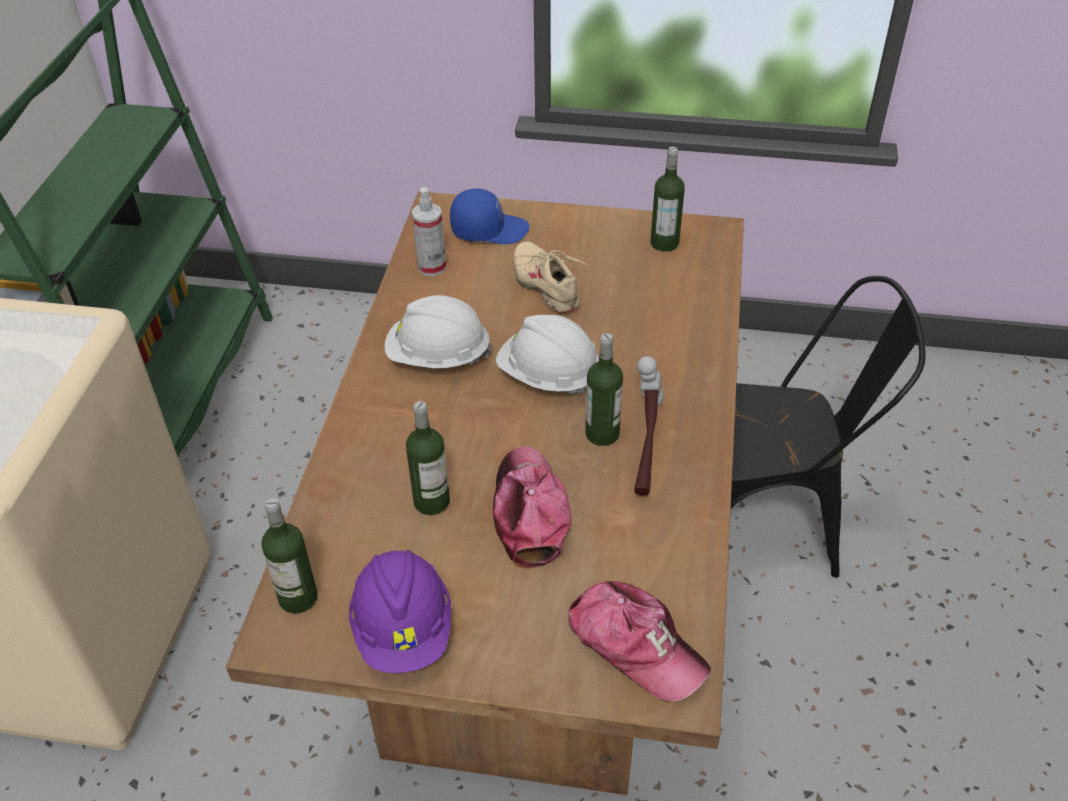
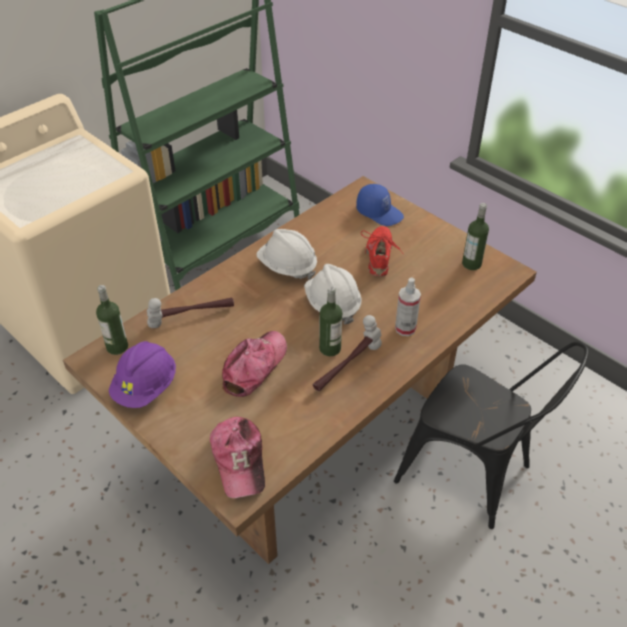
camera: 35 degrees right, 0 degrees up
bottle [406,401,450,515] -> none
spray bottle [412,187,446,276] -> spray bottle moved to [395,277,421,336]
beige shoe [512,241,588,313] -> red shoe [361,226,404,276]
none -> hammer [147,298,234,328]

